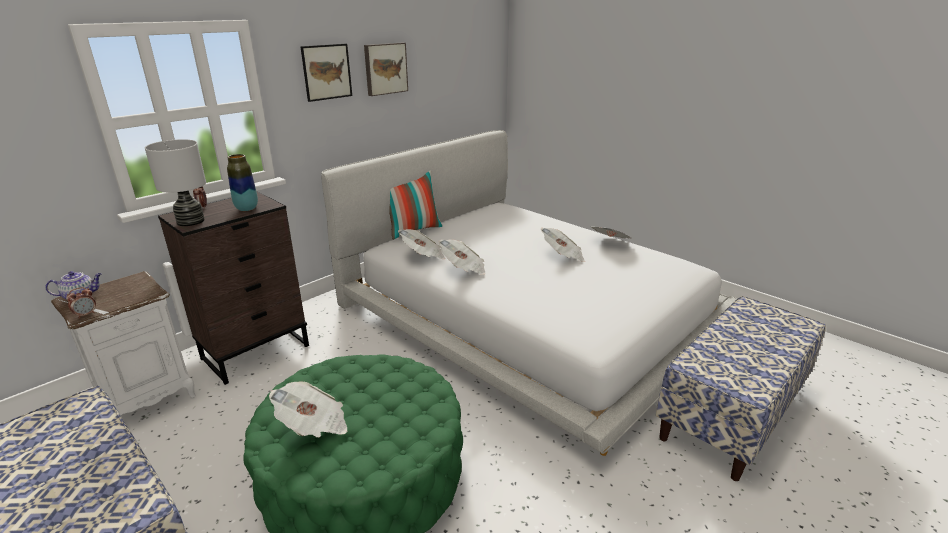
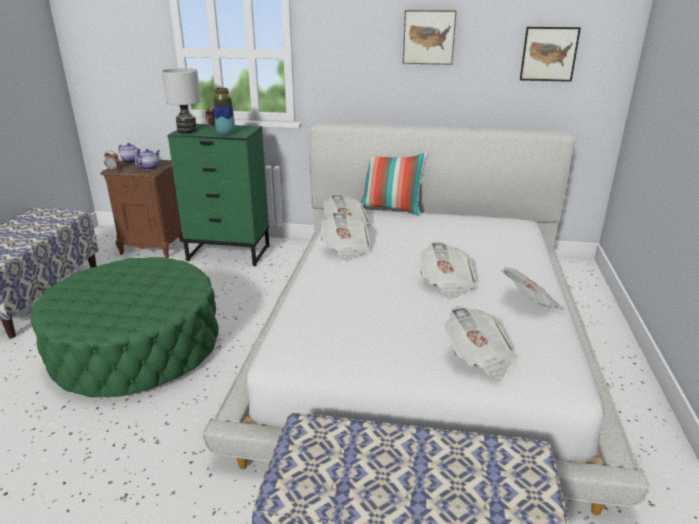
camera: 55 degrees right, 0 degrees up
white nightstand [51,271,196,415] -> brown nightstand [100,160,183,258]
brown dresser [158,192,309,385] -> green dresser [167,124,269,266]
newspaper [269,381,348,438] -> newspaper moved to [444,306,516,381]
picture [300,44,352,102] -> picture moved to [520,27,581,82]
none -> teapot [135,149,160,170]

